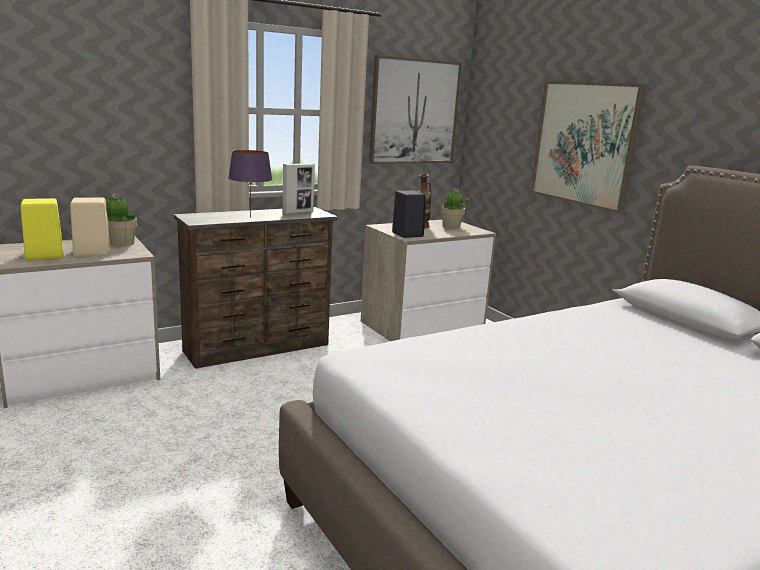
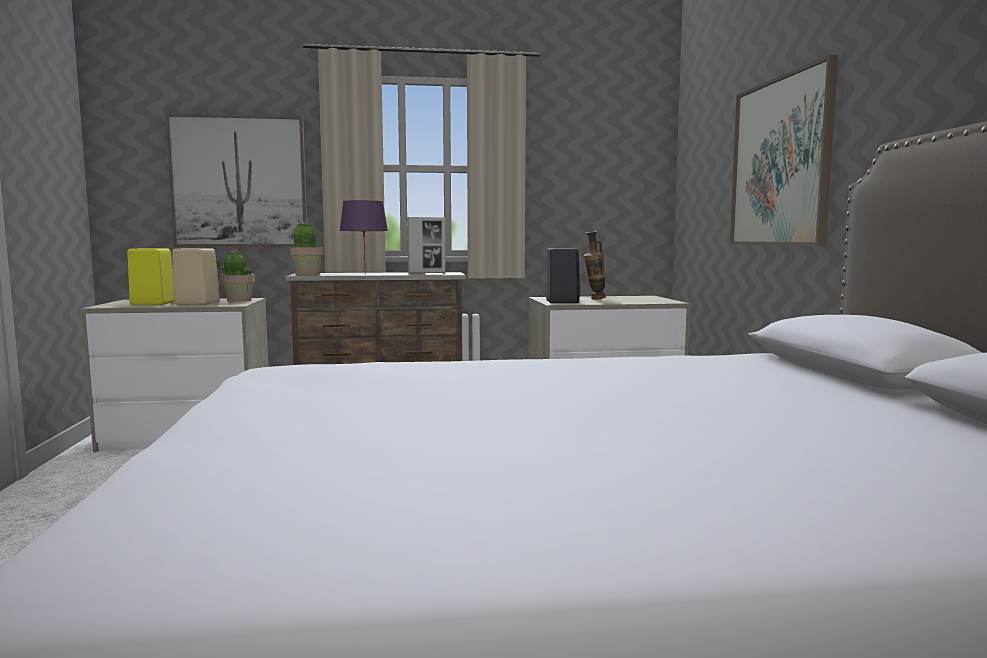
camera: 25 degrees right, 10 degrees down
picture [369,55,462,164] -> picture moved to [165,113,307,247]
potted plant [441,188,470,229] -> potted plant moved to [290,220,324,275]

